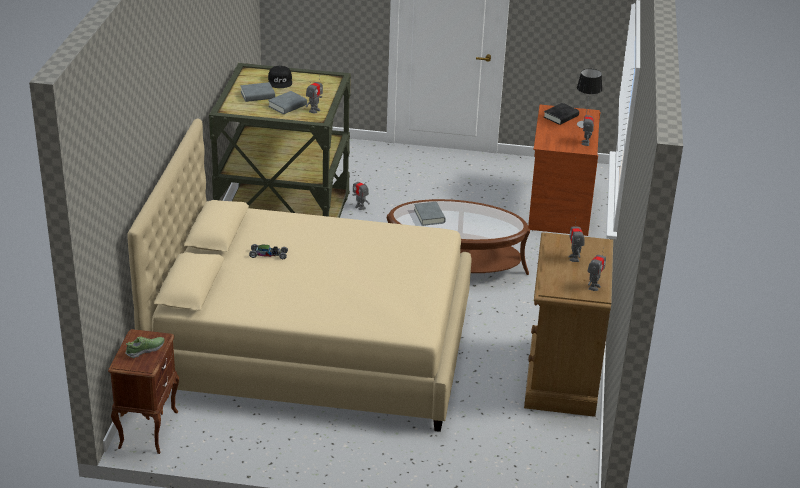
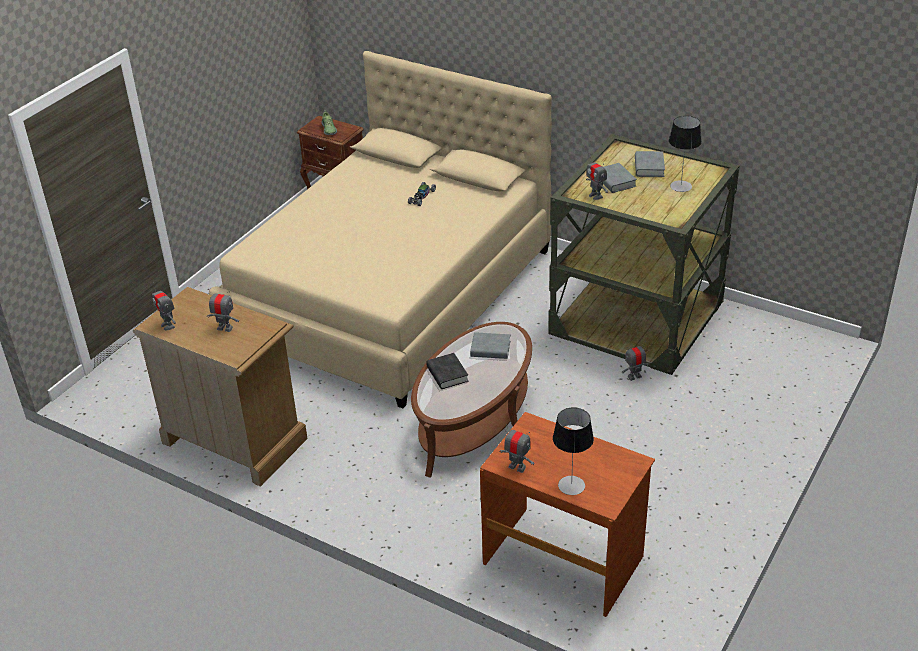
camera: 115 degrees right, 5 degrees up
black cap [268,66,292,88] -> table lamp [669,116,702,192]
black book [544,103,579,125] -> black book moved to [426,353,468,389]

